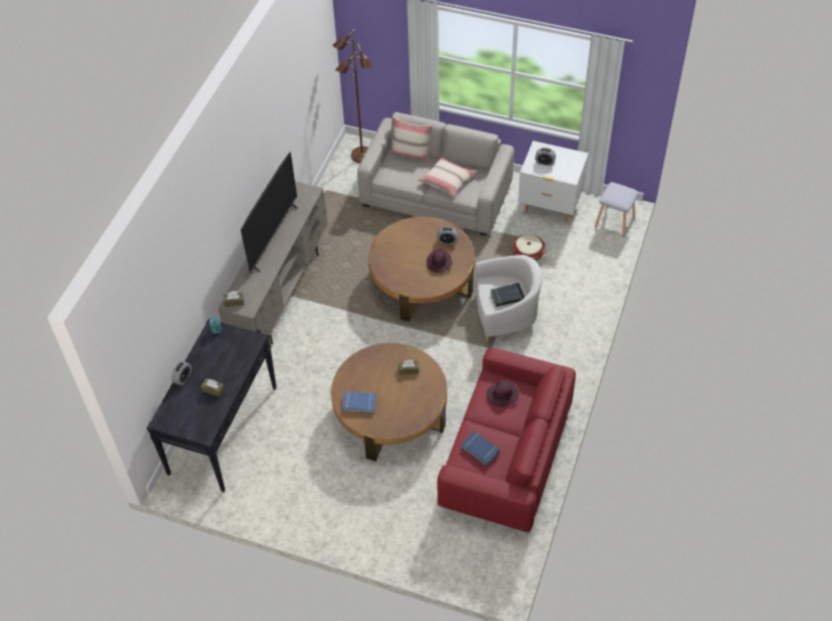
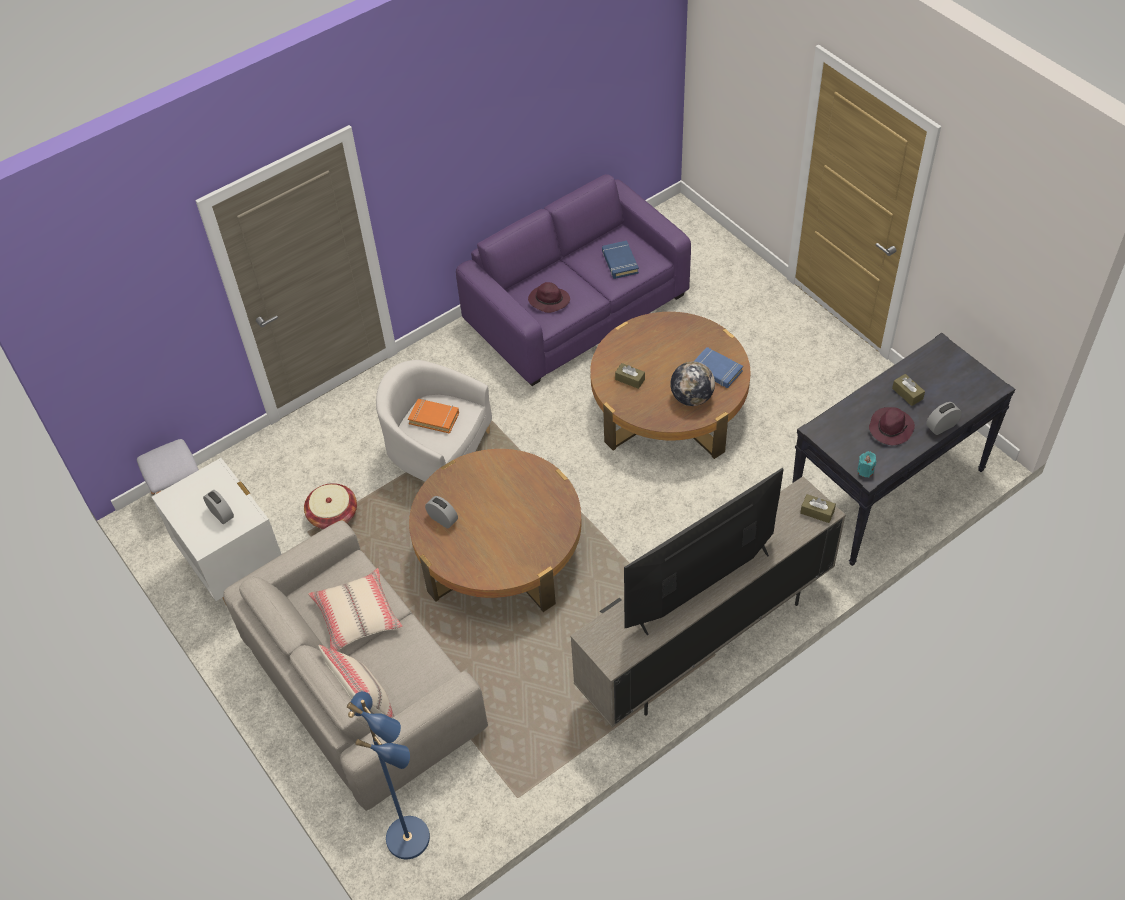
camera: 145 degrees left, 0 degrees up
brown floor lamp [333,29,372,163] -> blue floor lamp [347,691,430,859]
purple hat [426,250,452,273] -> purple hat moved to [869,407,915,445]
red sofa [437,348,576,532] -> purple sofa [456,174,691,386]
black book [491,283,525,307] -> orange book [408,399,459,434]
none -> globe [670,361,715,406]

